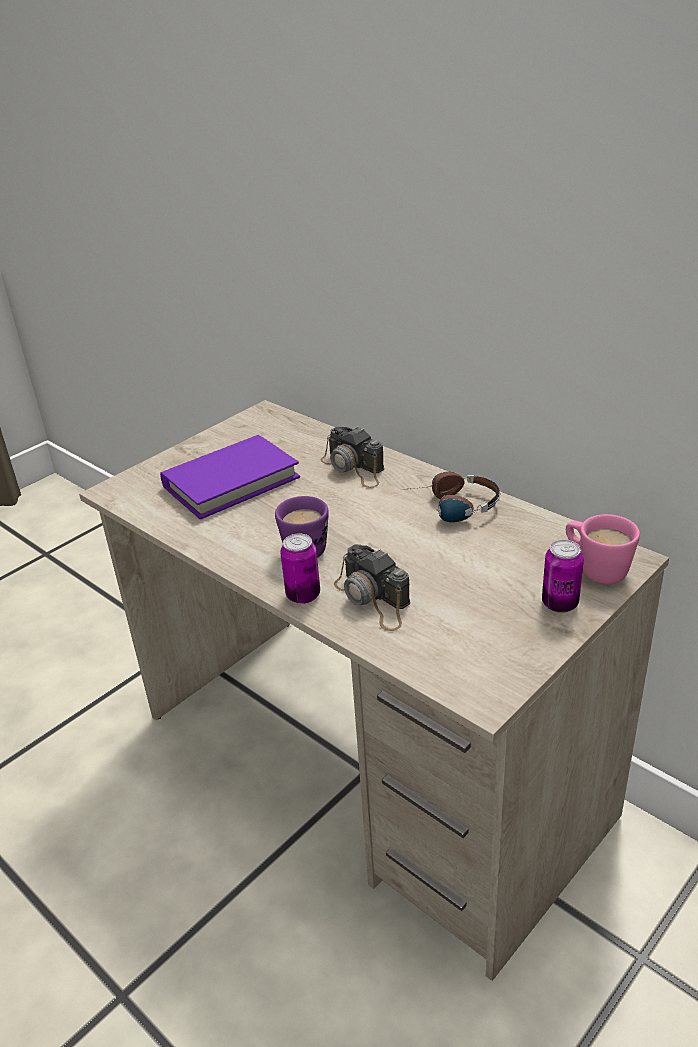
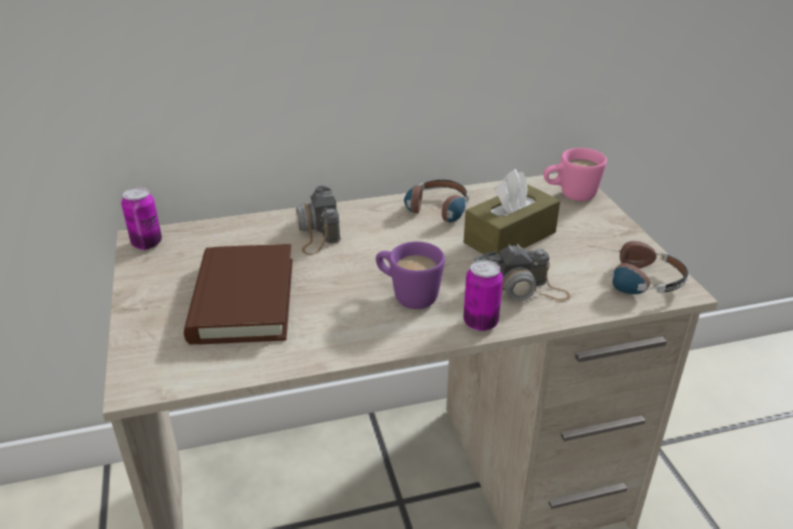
camera: 60 degrees left, 0 degrees up
purple book [160,435,300,519] -> brown book [184,244,293,344]
camera [320,426,384,488] -> camera turned 90 degrees clockwise [296,186,341,255]
can [542,540,584,613] -> can moved to [121,187,162,250]
none -> brown tissue box [464,169,560,255]
none -> headphones [586,241,688,294]

